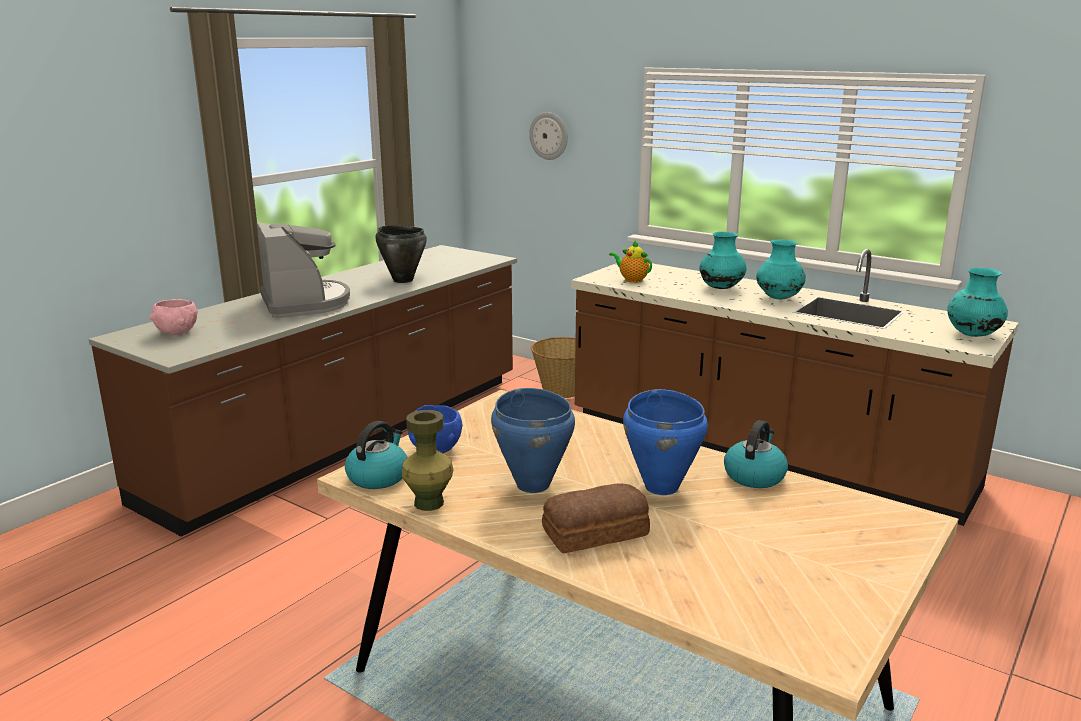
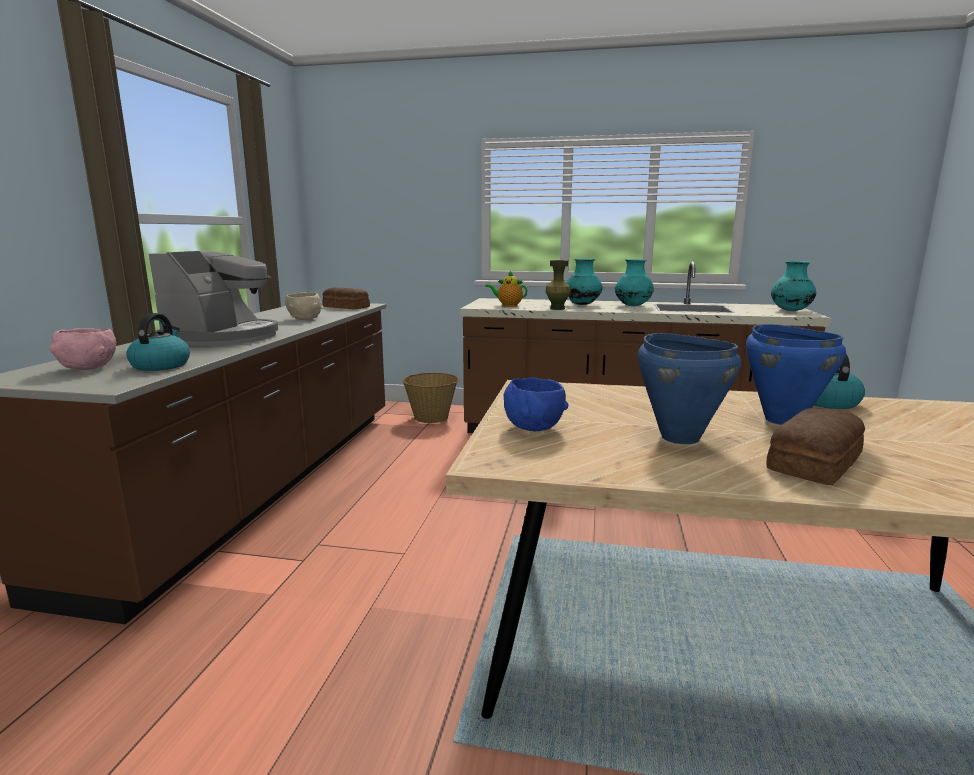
camera: 25 degrees left, 5 degrees down
coffee machine [257,222,350,318] -> coffee machine turned 60 degrees clockwise [149,250,278,346]
kettle [345,421,408,489] -> kettle moved to [126,313,190,371]
black cooking pot [375,226,427,283] -> beige bowl [285,292,322,320]
green vase [401,410,453,511] -> green vase moved to [546,260,571,310]
wall clock [529,112,568,160] -> none
none -> bread [322,287,370,309]

